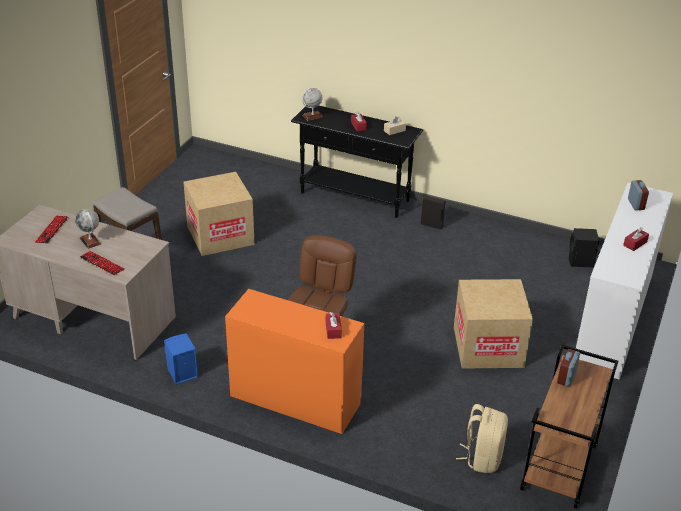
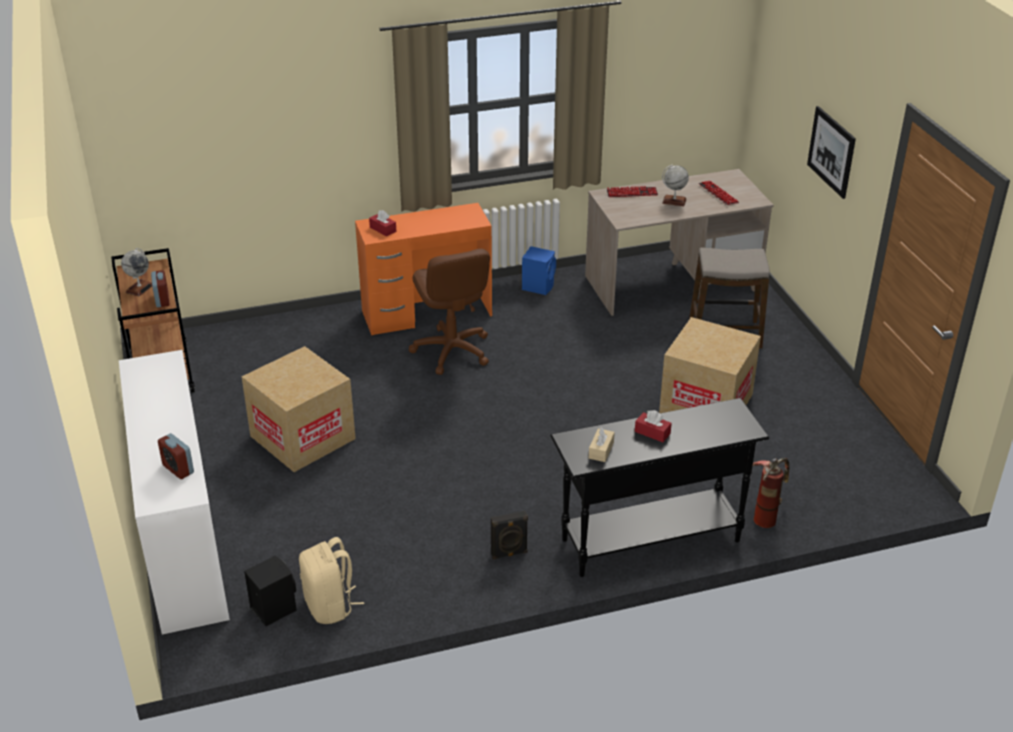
camera: 140 degrees right, 0 degrees up
globe [302,88,323,121] -> globe moved to [121,248,152,296]
beige backpack [456,404,508,473] -> beige backpack moved to [299,537,364,624]
red tissue box [623,227,649,251] -> none
none -> fire extinguisher [753,458,789,528]
none -> picture [807,106,856,199]

